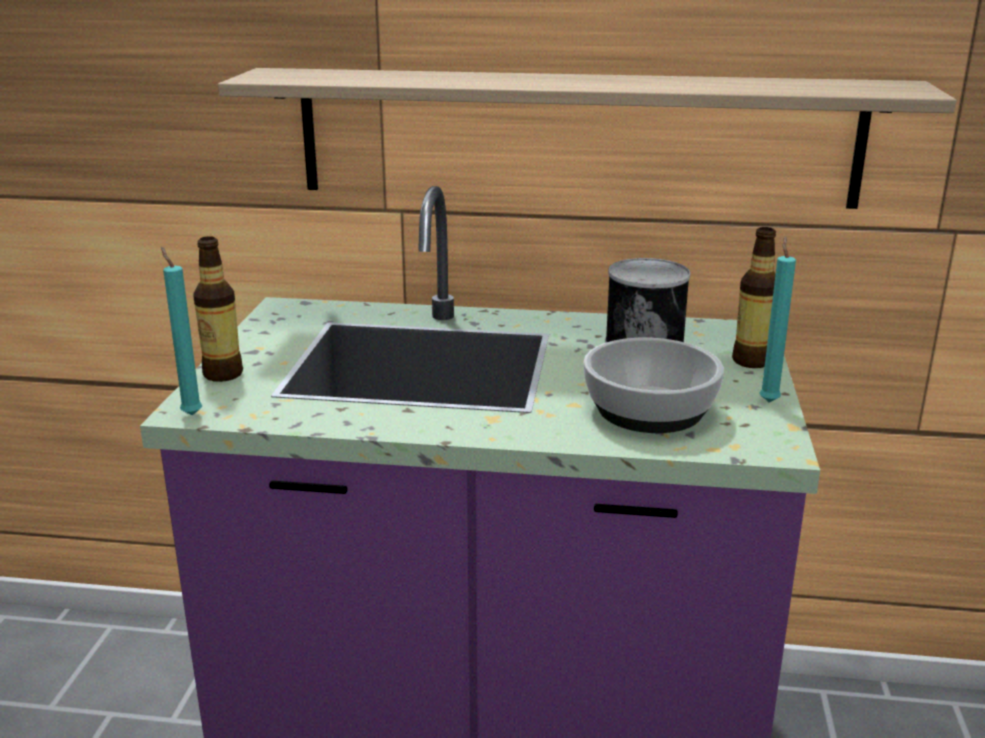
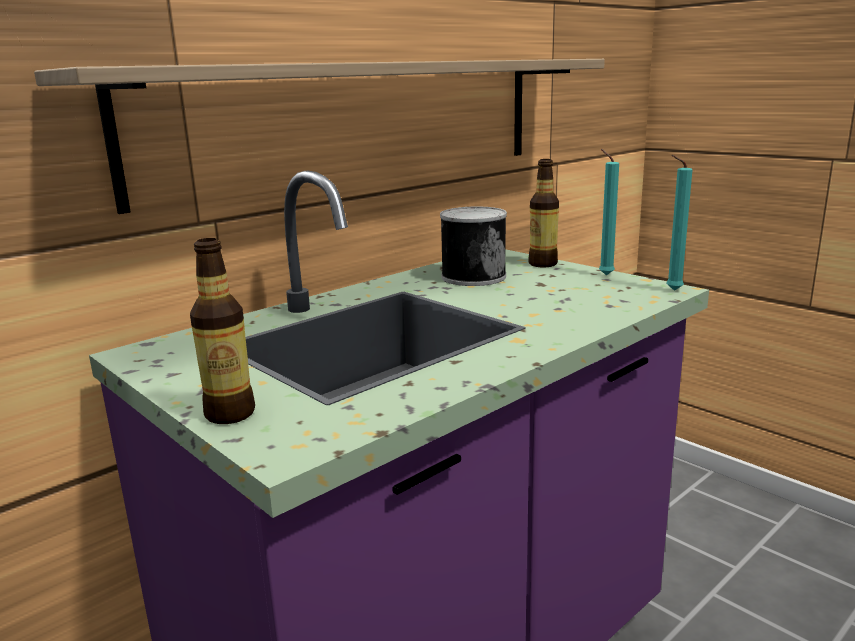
camera: 50 degrees left, 5 degrees down
turquoise candle [161,247,202,416] -> turquoise candle moved to [666,155,692,291]
bowl [583,338,724,433] -> none

